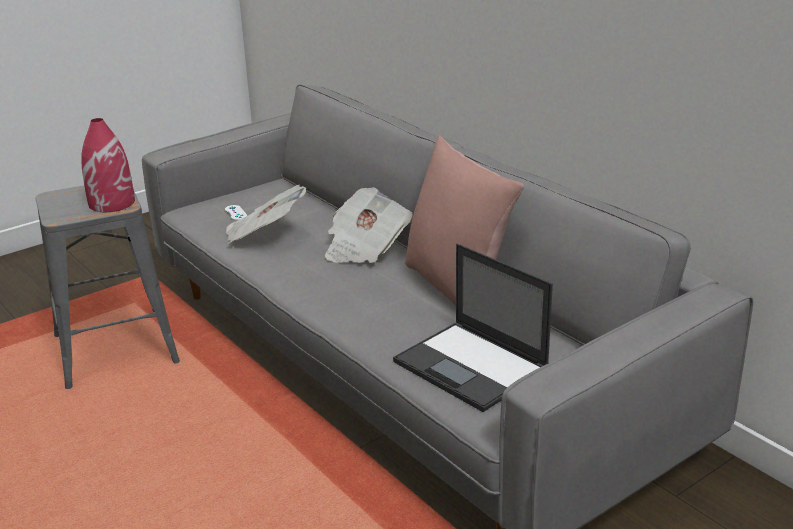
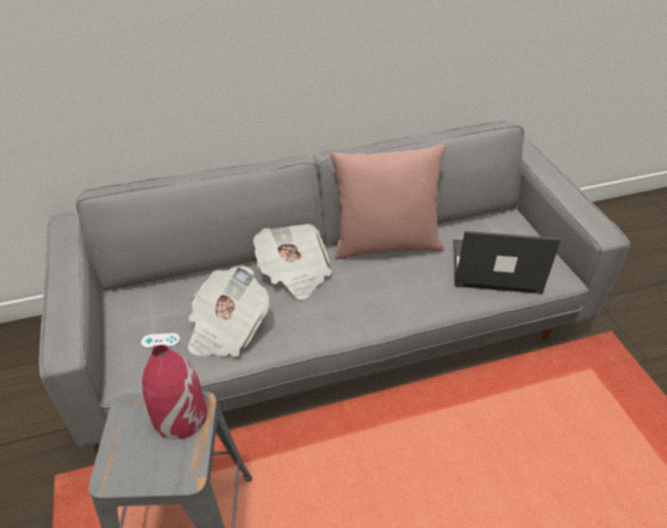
camera: 70 degrees left, 15 degrees up
laptop [393,244,553,412] -> laptop turned 150 degrees counterclockwise [453,231,561,294]

